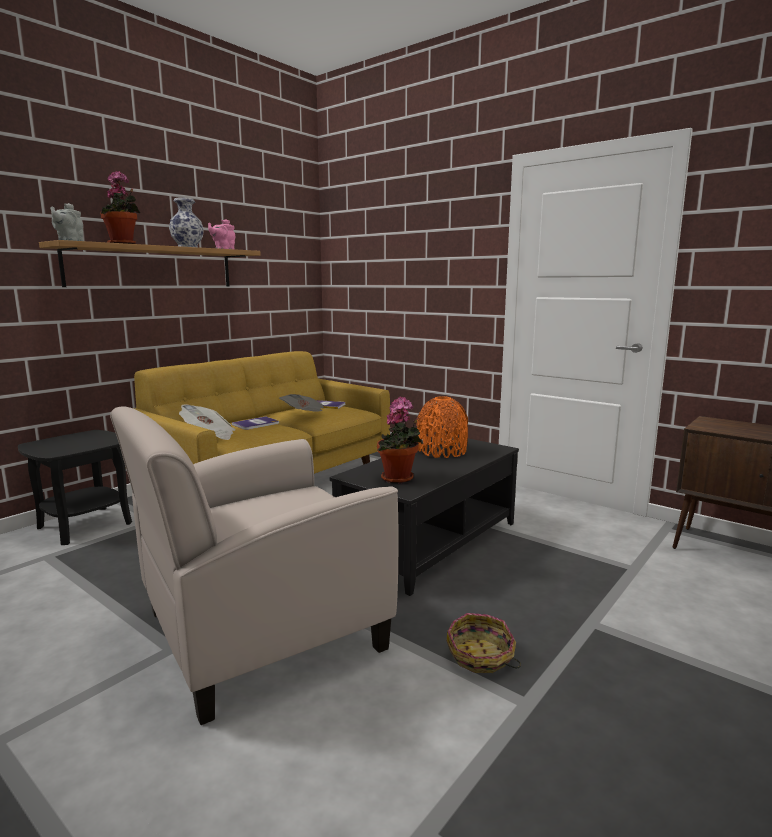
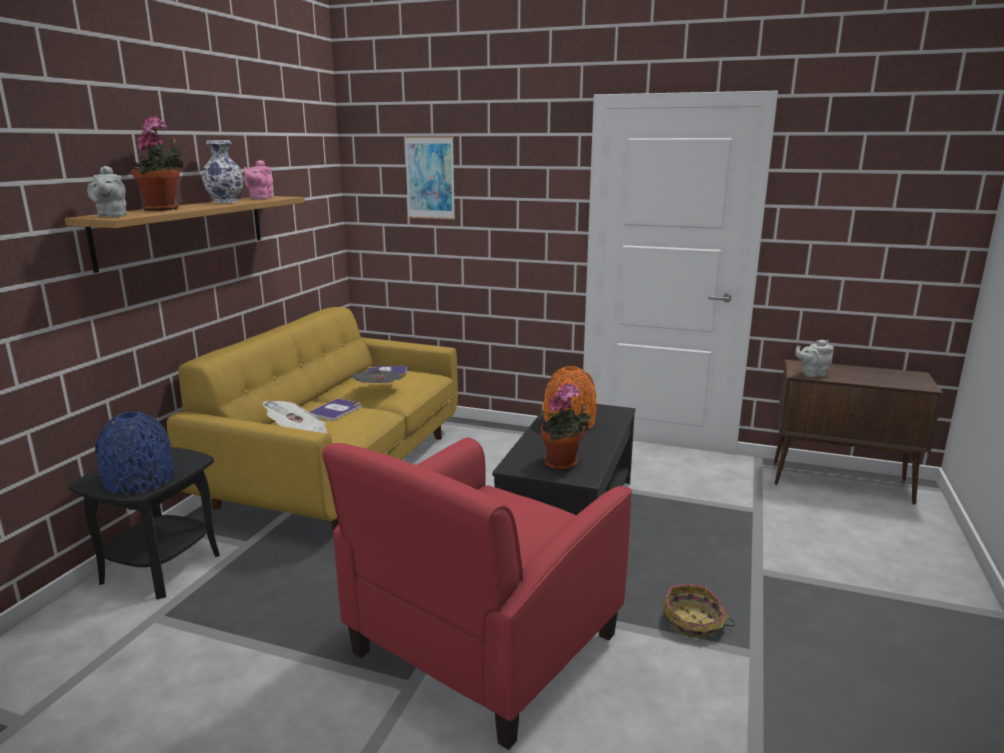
camera: 20 degrees left, 5 degrees up
beige armchair [110,406,398,725] -> red armchair [322,437,632,750]
none -> blue vase [95,412,174,495]
none -> picture [404,136,455,219]
none -> grey teapot [795,339,833,377]

